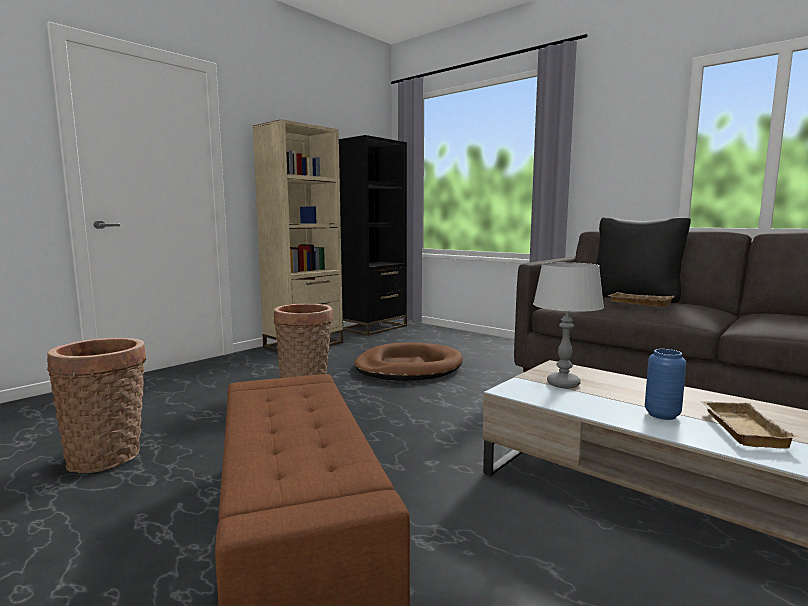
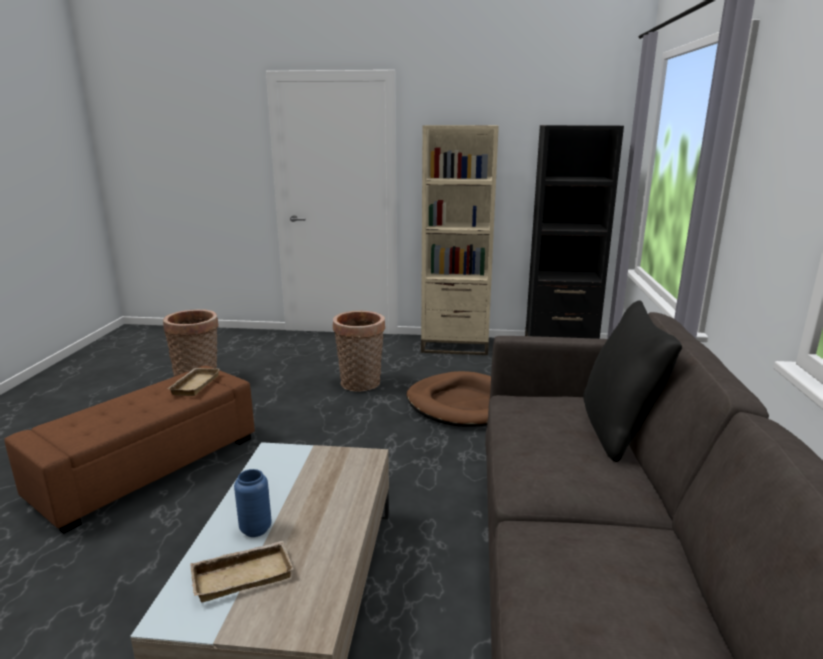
camera: 55 degrees right, 10 degrees up
grey table lamp [533,262,604,389] -> none
beige tray [608,292,675,307] -> beige tray moved to [167,368,220,396]

